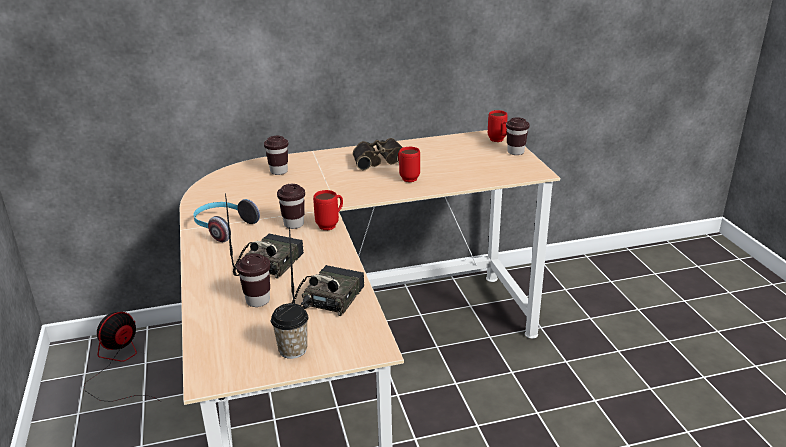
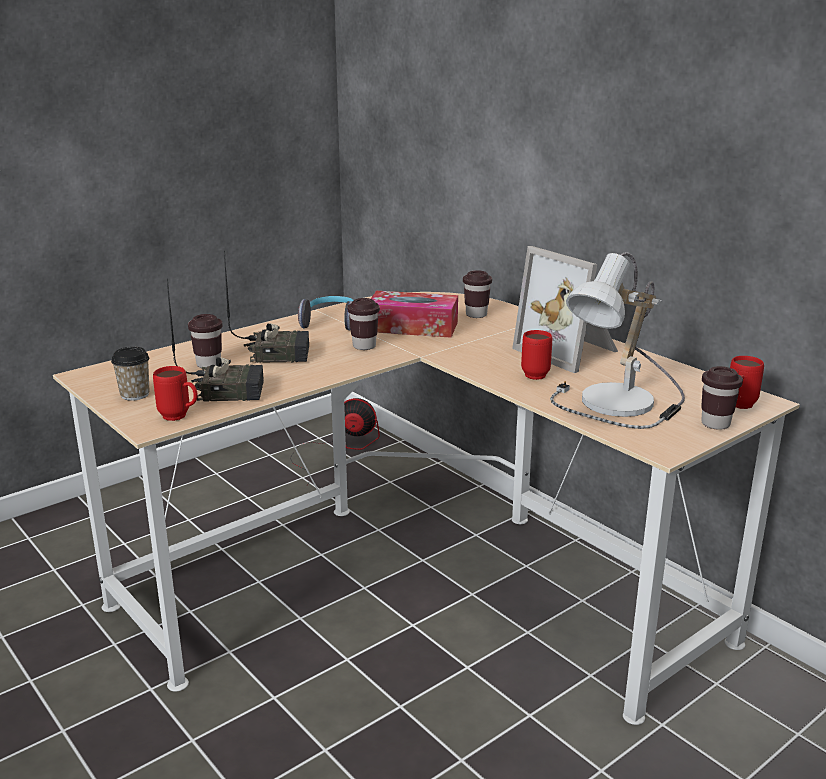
camera: 65 degrees right, 5 degrees down
red mug [313,190,343,230] -> red mug moved to [153,366,198,421]
binoculars [353,138,403,170] -> picture frame [512,246,618,373]
none -> tissue box [371,291,458,338]
none -> table lamp [550,252,685,429]

